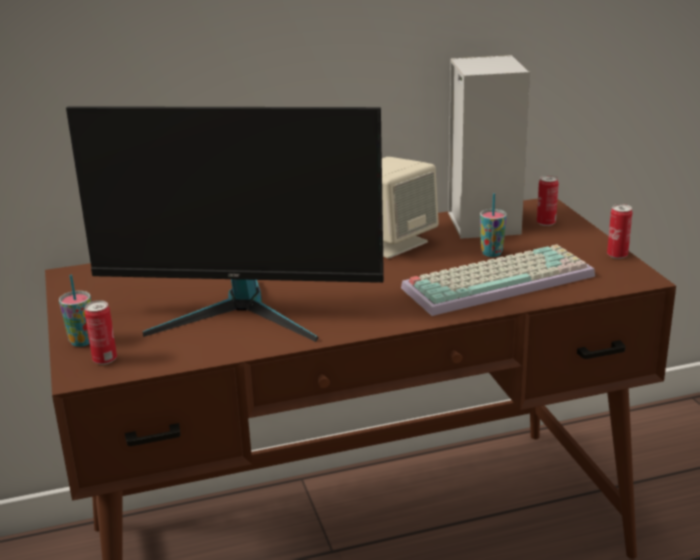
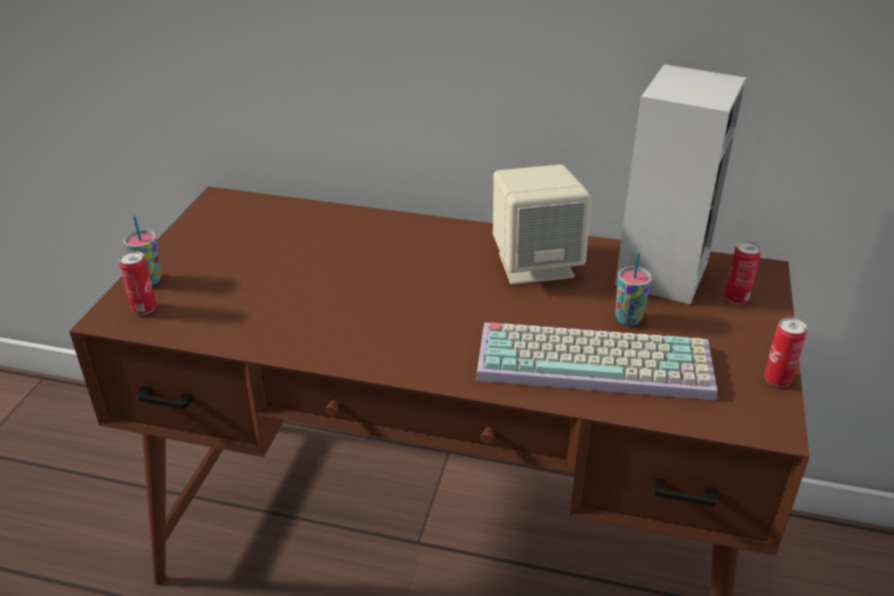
camera: 30 degrees right, 10 degrees up
monitor [66,106,384,342] -> none

